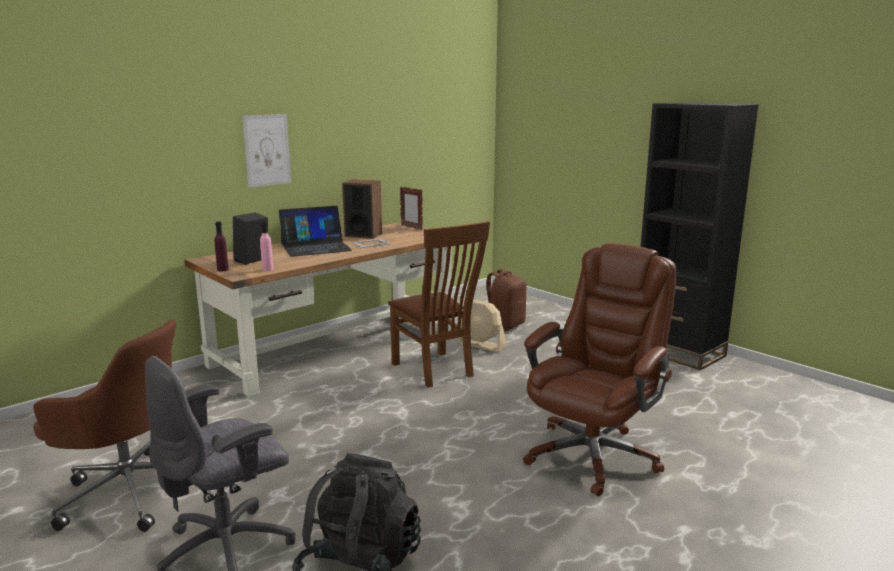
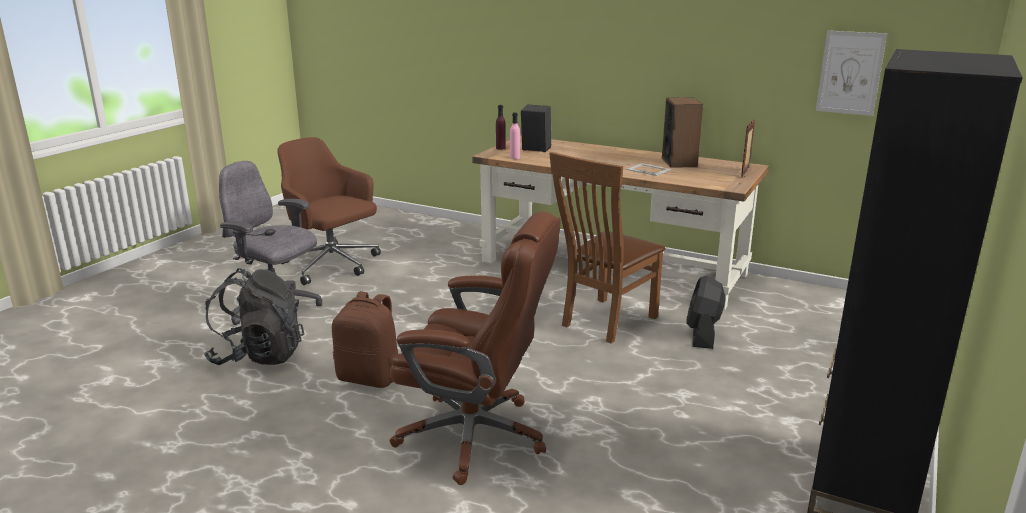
camera: 70 degrees right, 5 degrees up
brown office chair [33,320,177,532] -> brown office chair turned 135 degrees clockwise [277,137,381,285]
picture [242,114,291,187] -> picture moved to [816,31,887,116]
laptop [279,206,352,257] -> none
beige fan [458,300,507,352] -> black fan [686,275,726,349]
brown backpack [487,269,526,331] -> brown backpack moved to [332,291,398,388]

